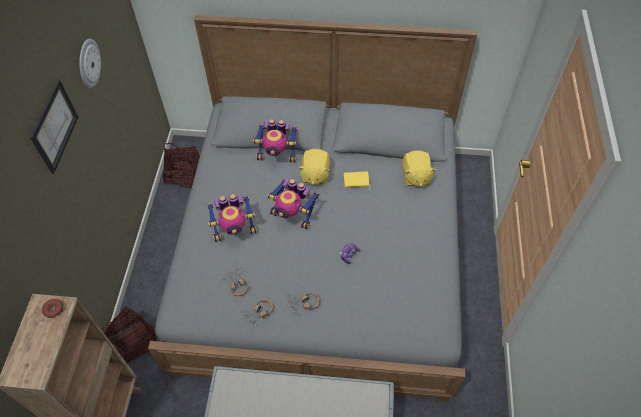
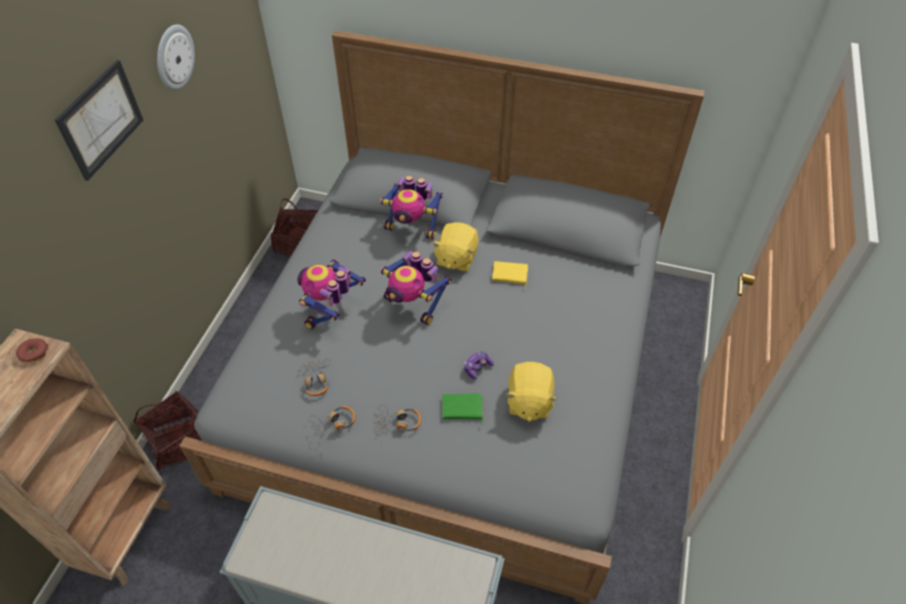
camera: 10 degrees right, 5 degrees down
toy robot [207,194,257,242] -> toy robot turned 120 degrees clockwise [297,260,366,329]
yellow plush toy [402,150,436,187] -> yellow plush toy moved to [506,362,557,422]
none -> green book [443,394,484,422]

